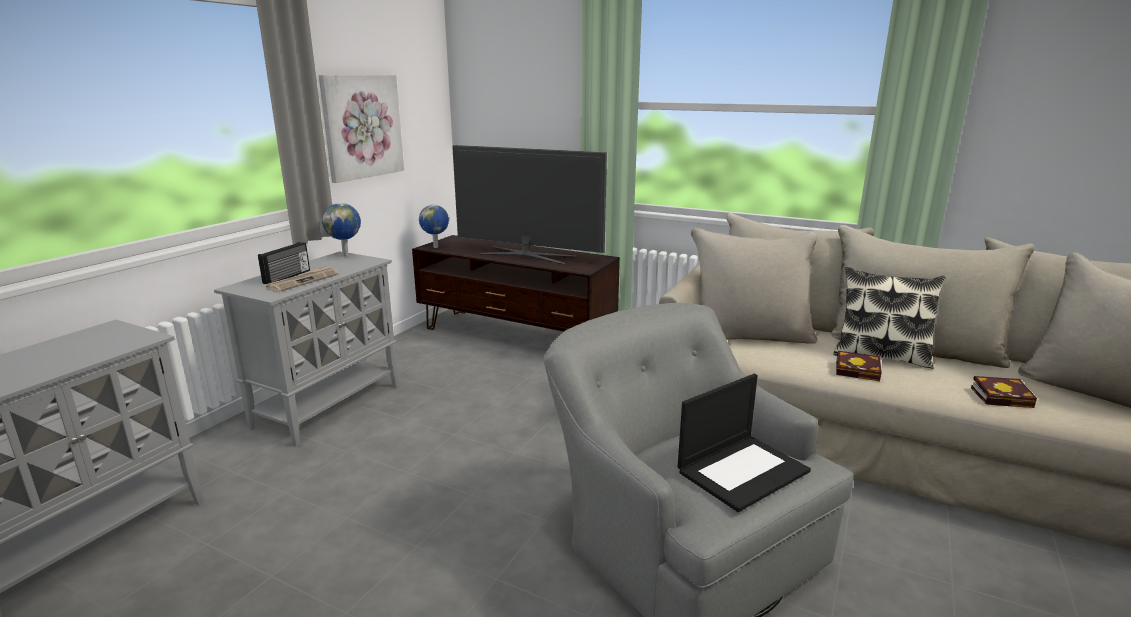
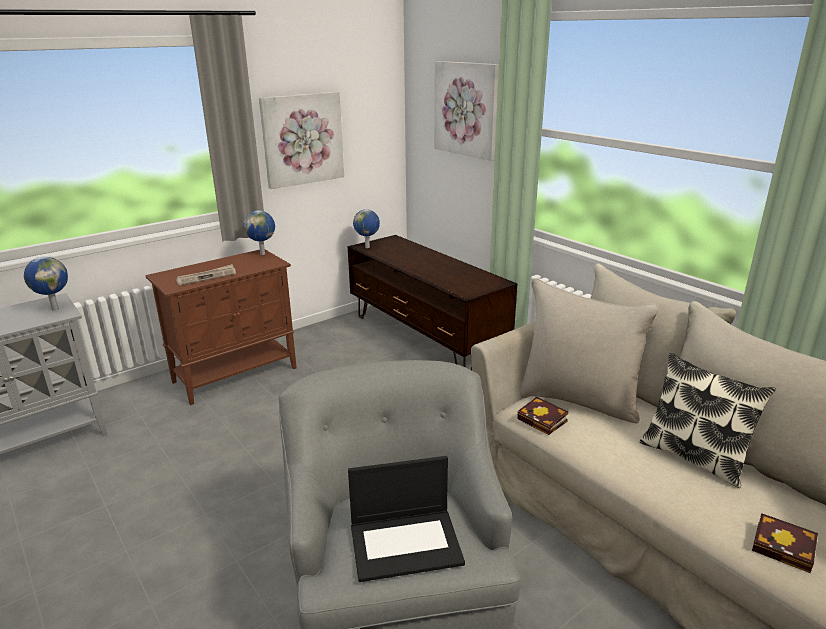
camera: 25 degrees right, 5 degrees up
grey cabinet [214,251,399,447] -> brown cabinet [145,250,297,405]
radio [258,242,310,285] -> none
television [452,145,607,264] -> none
book [836,351,882,381] -> book moved to [517,397,568,435]
none -> globe [24,257,68,311]
none -> picture [434,61,499,161]

